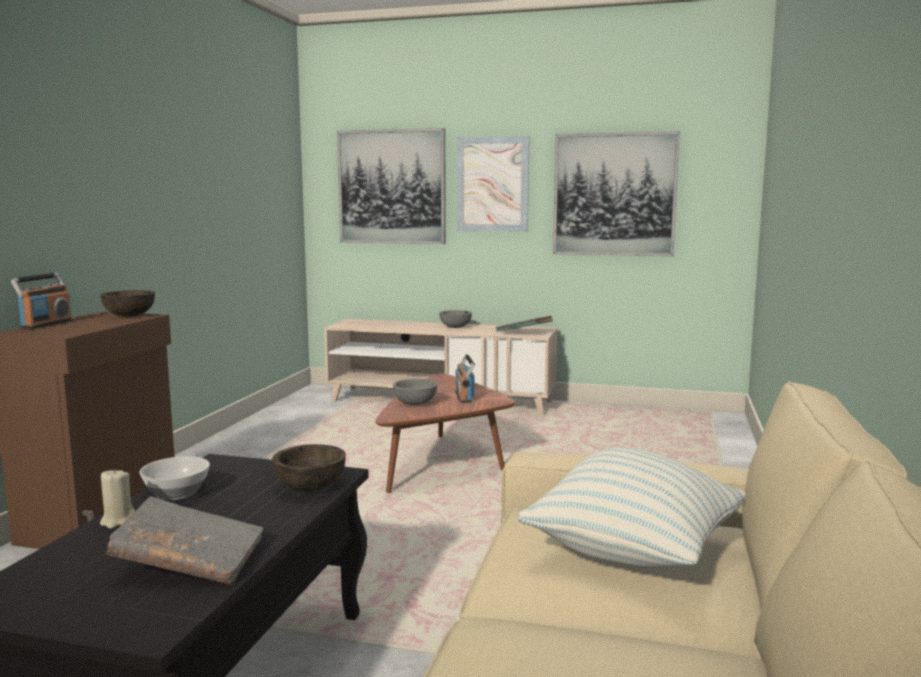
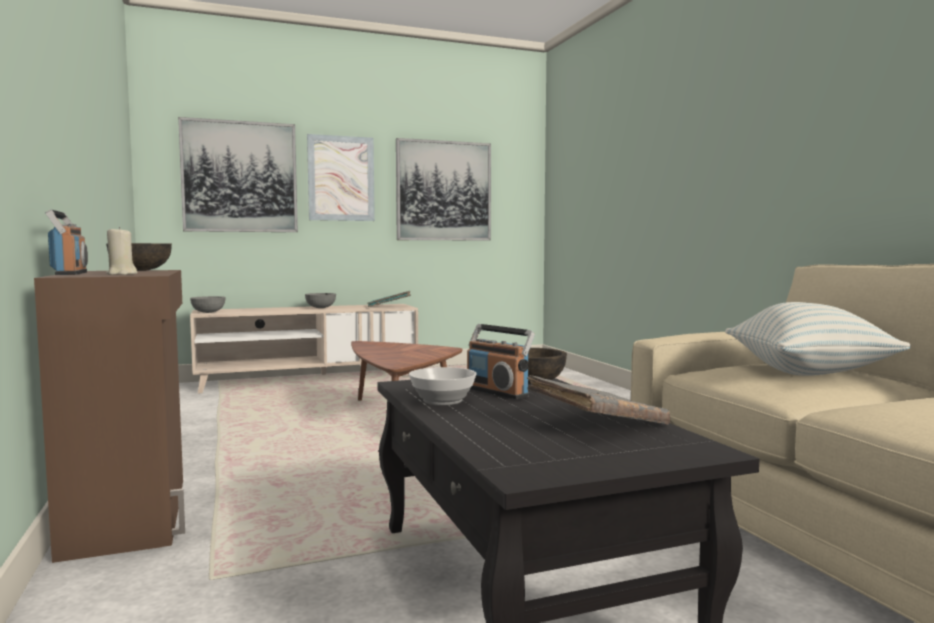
camera: 35 degrees left, 5 degrees down
beige candle [100,469,135,529] -> beige candle moved to [106,227,137,275]
grey bowl [393,379,437,405] -> grey bowl moved to [190,296,226,313]
radio [455,354,475,403] -> radio moved to [467,324,535,399]

